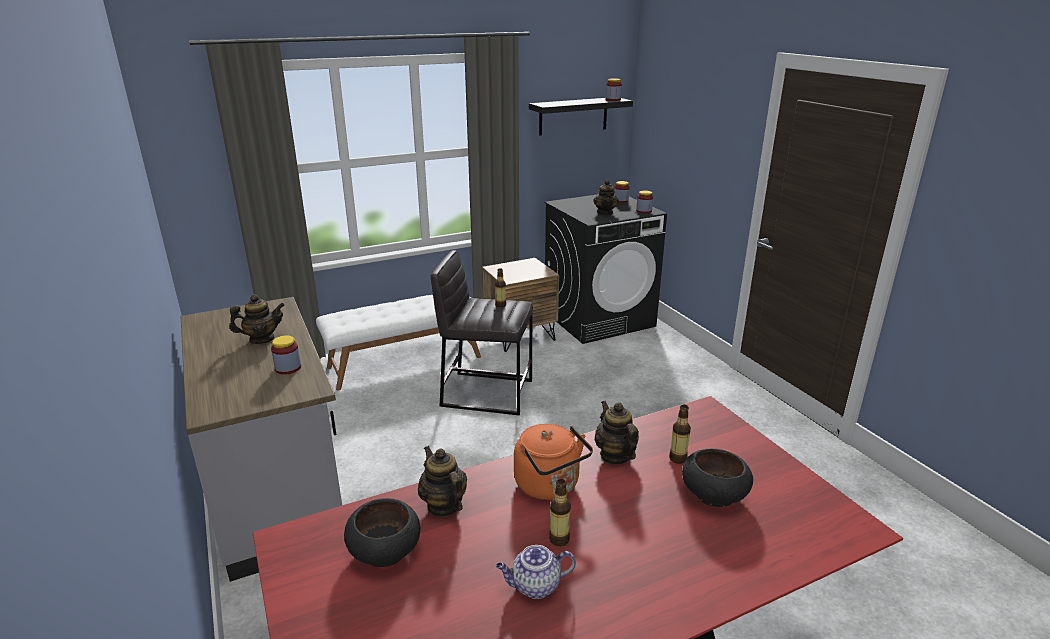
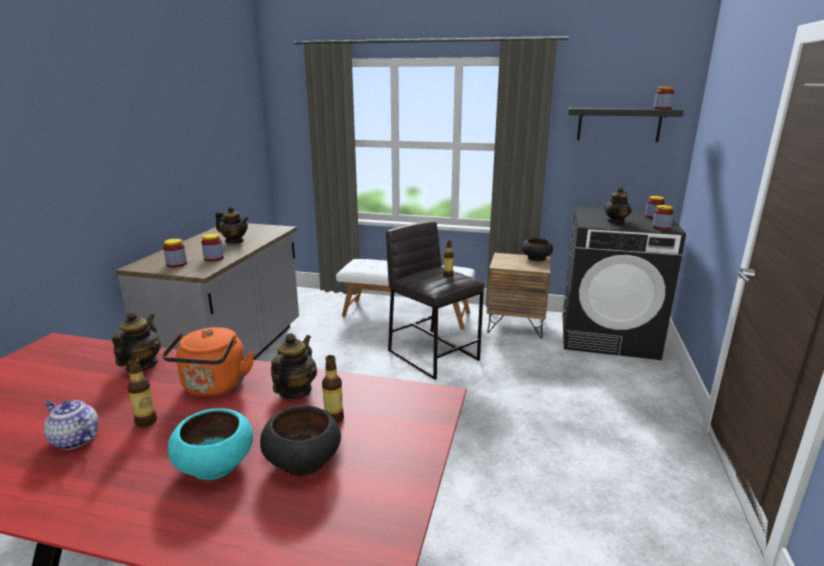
camera: 40 degrees right, 5 degrees down
black bowl [344,498,420,567] -> black bowl moved to [522,238,553,261]
none -> jar [163,239,187,268]
none -> turquoise bowl [168,408,253,480]

